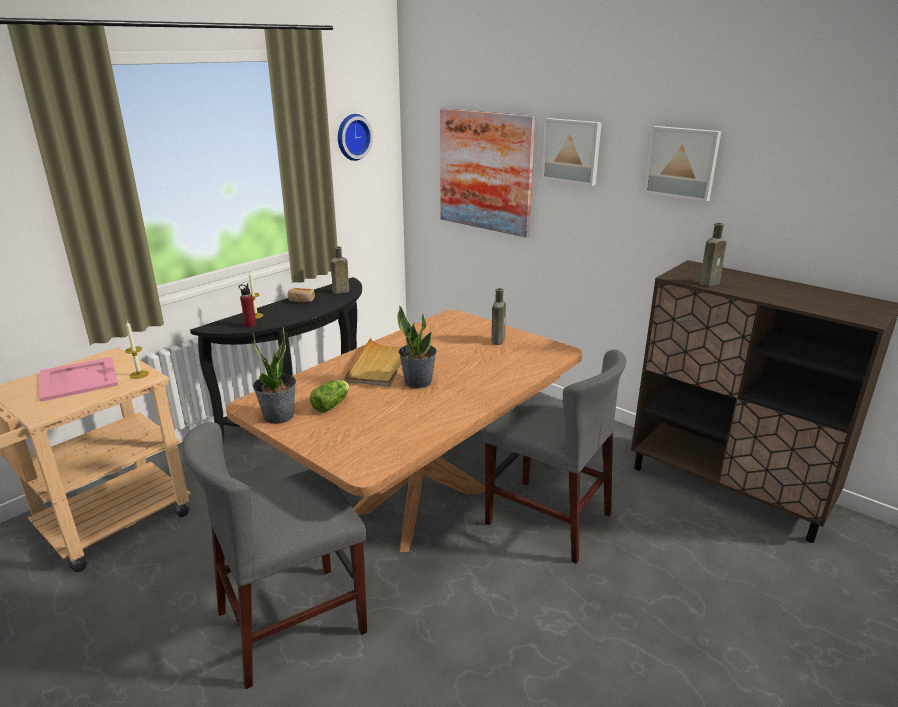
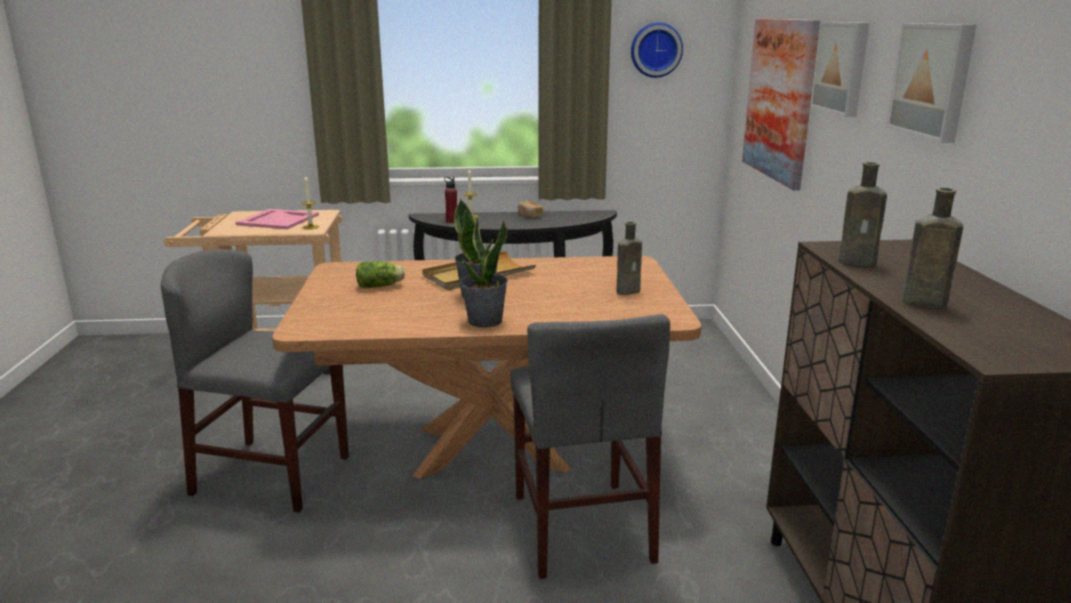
camera: 45 degrees right, 5 degrees down
potted plant [252,327,296,424] -> potted plant moved to [460,217,508,327]
brown bottle [330,246,349,294] -> brown bottle moved to [902,188,963,308]

